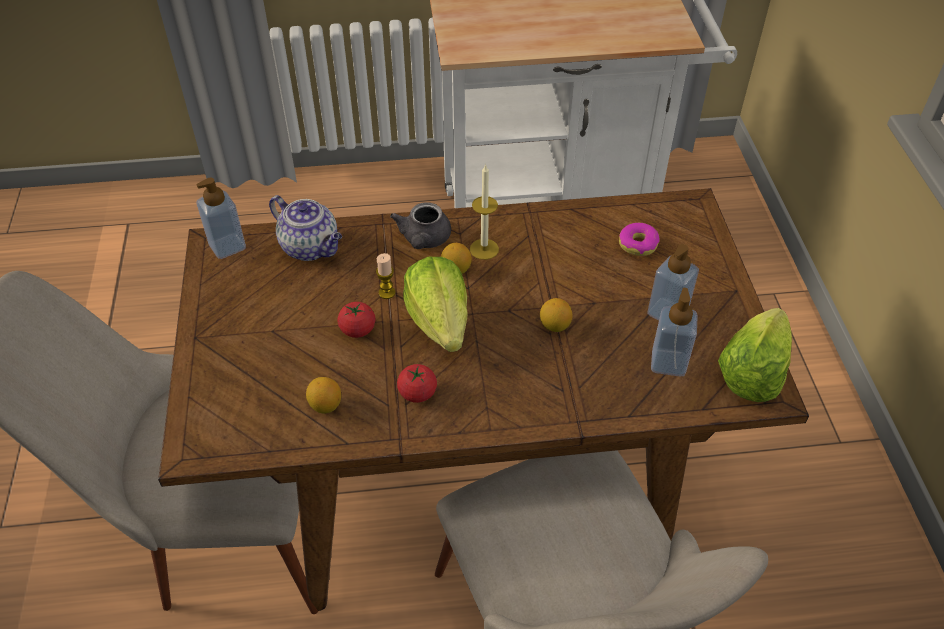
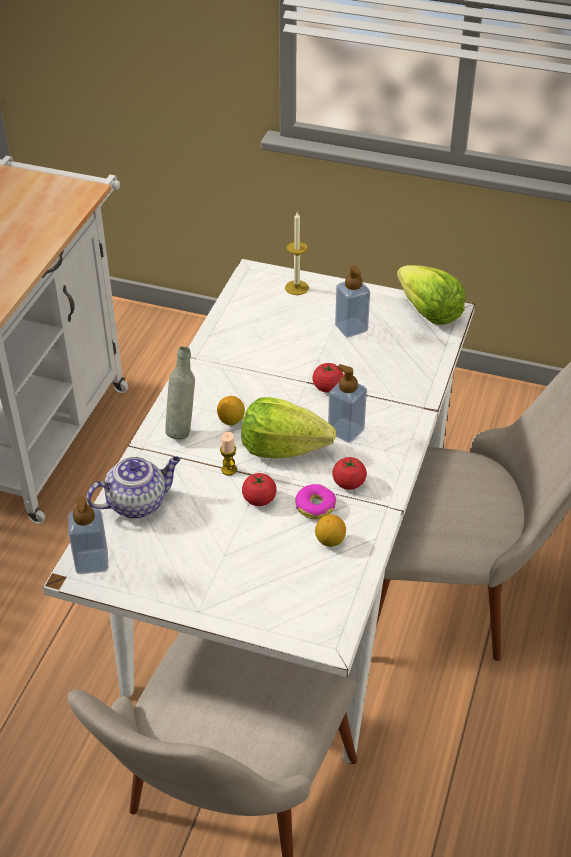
camera: 65 degrees left, 5 degrees down
brown dining table [158,188,809,611] -> white dining table [43,259,475,764]
grey teapot [390,202,451,249] -> grey bottle [165,347,195,439]
candle [470,164,499,260] -> candle moved to [285,212,309,295]
lemon [540,298,573,332] -> tomato [312,363,344,393]
donut [619,223,659,256] -> donut moved to [295,484,336,519]
soap dispenser [651,288,698,377] -> soap dispenser moved to [328,364,367,443]

